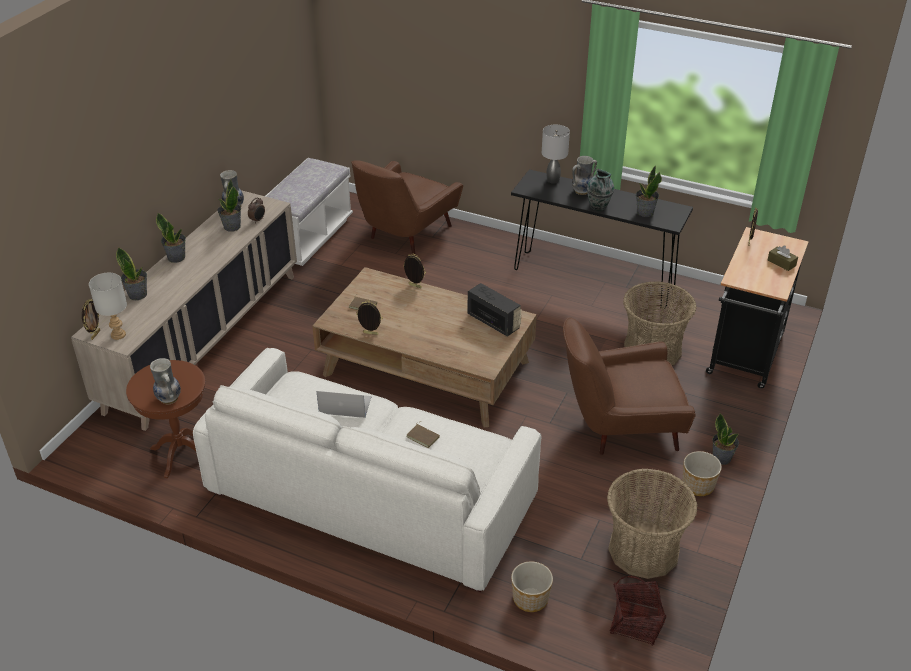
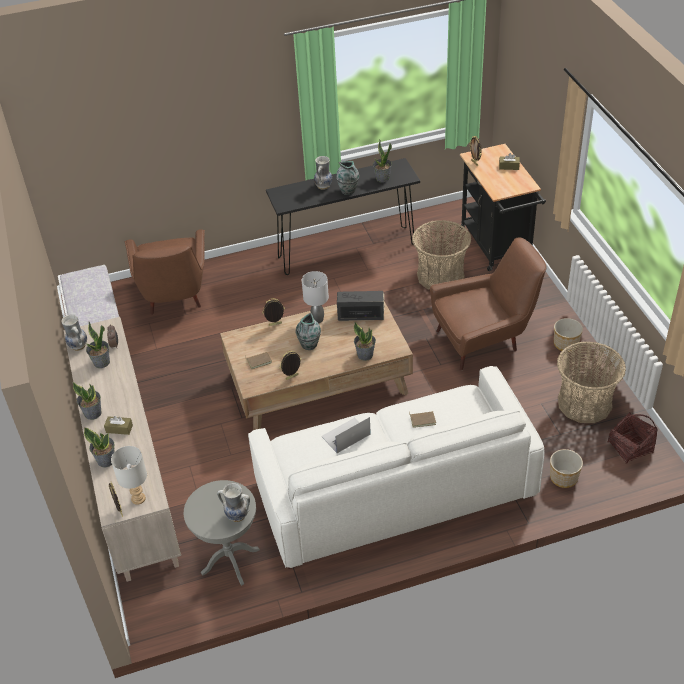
camera: 40 degrees left, 5 degrees up
brown side table [126,360,206,478] -> grey side table [184,480,260,586]
grey table lamp [542,124,570,184] -> grey table lamp moved to [302,271,329,323]
brown armchair [563,317,696,455] -> brown armchair turned 150 degrees counterclockwise [430,237,547,370]
potted plant [713,414,739,465] -> potted plant moved to [354,322,376,361]
none -> brown tissue box [104,416,133,435]
none -> vase [296,313,321,350]

